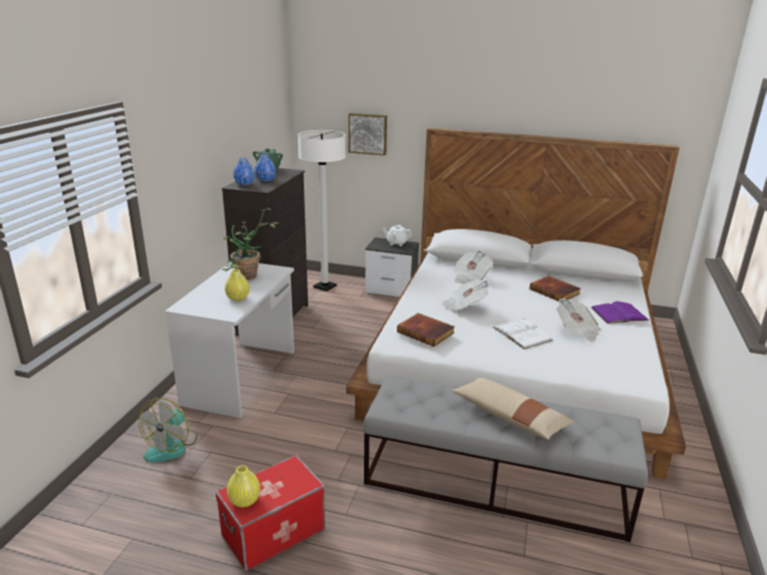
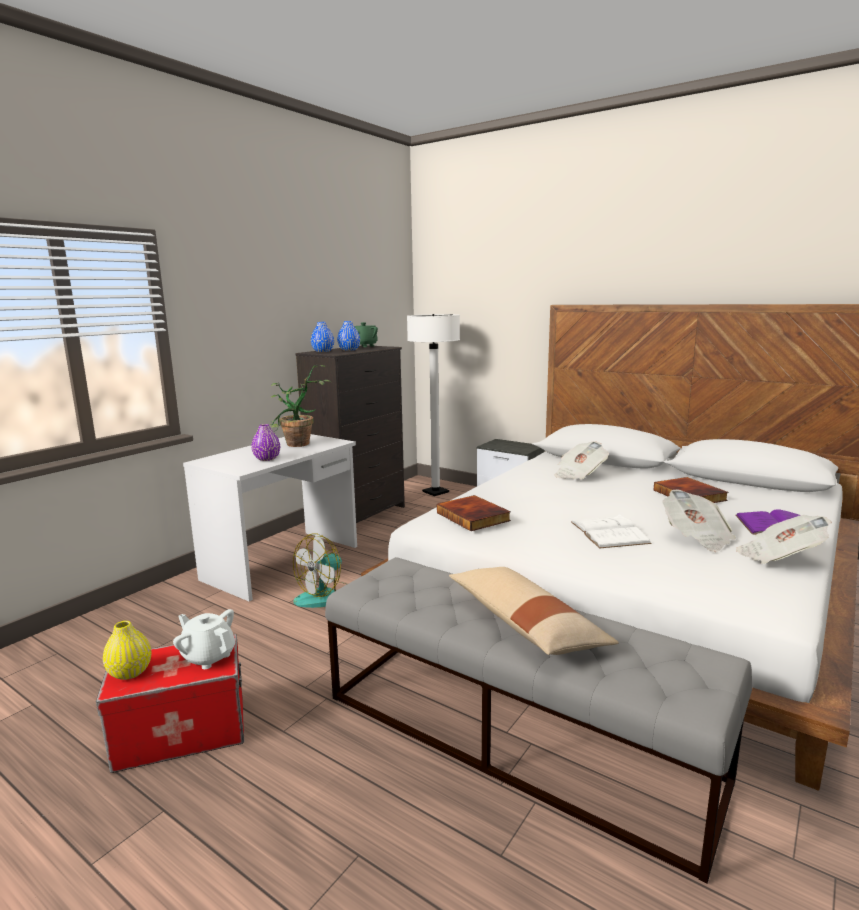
camera: 20 degrees right, 10 degrees down
fan [139,398,198,462] -> fan moved to [293,533,346,608]
yellow vase [225,269,250,301] -> purple vase [251,424,280,461]
picture [348,113,387,156] -> none
white teapot [383,225,412,246] -> white teapot moved to [173,609,235,669]
newspaper [442,279,490,312] -> newspaper moved to [736,515,832,564]

